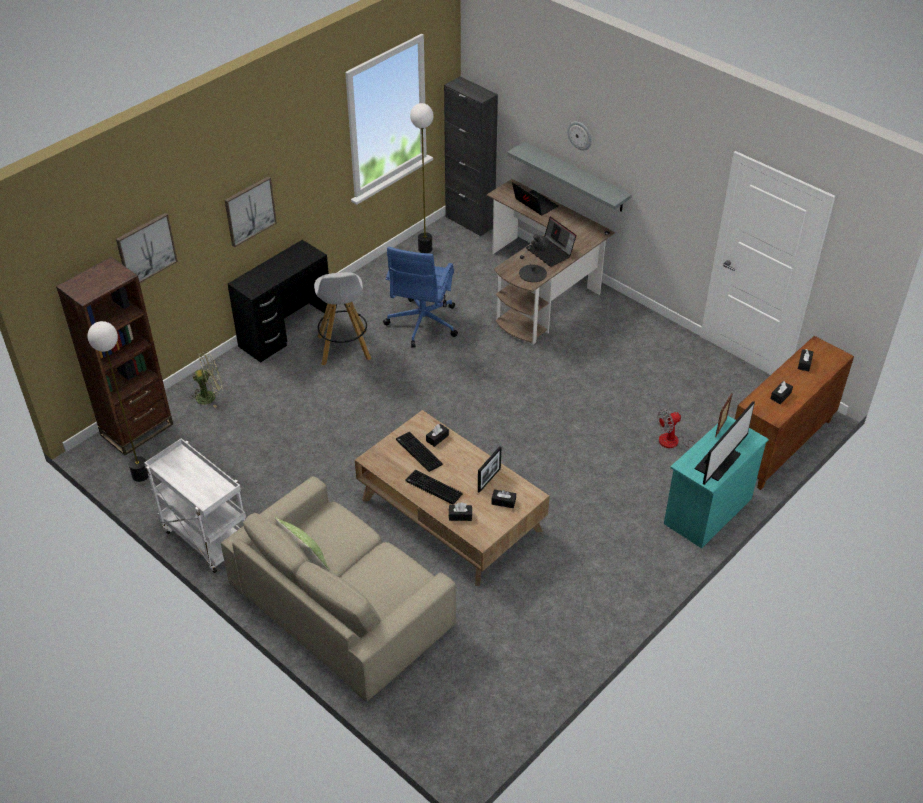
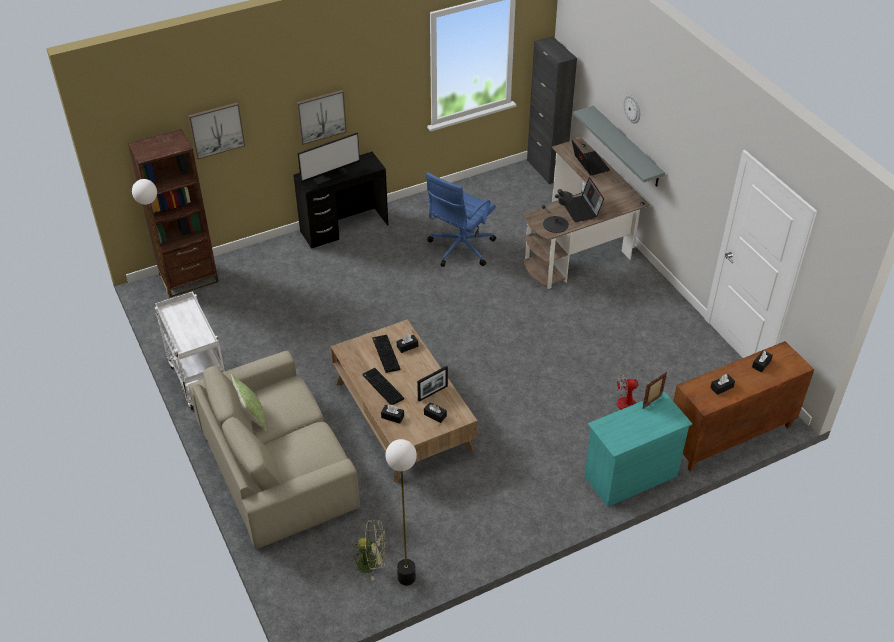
camera: 20 degrees right, 0 degrees up
green fan [189,351,223,408] -> green fan moved to [351,520,386,581]
white stool [314,272,371,365] -> none
floor lamp [410,103,434,253] -> floor lamp moved to [386,439,417,585]
monitor [695,401,755,485] -> monitor moved to [298,133,360,185]

